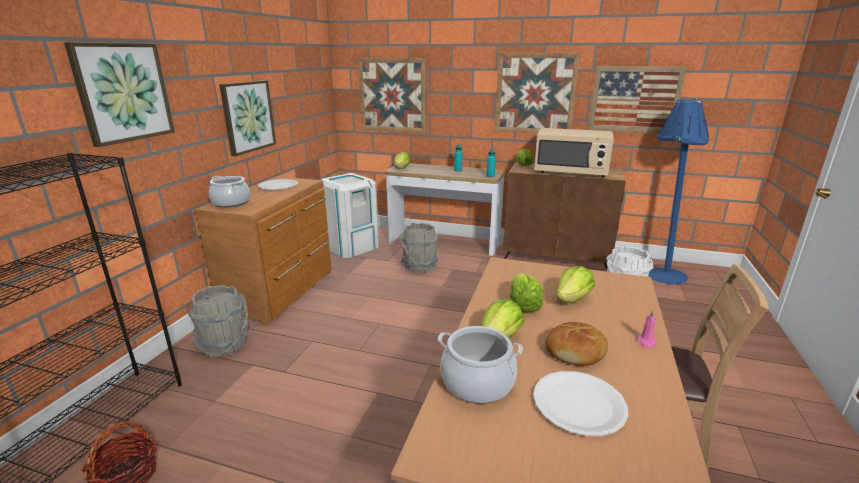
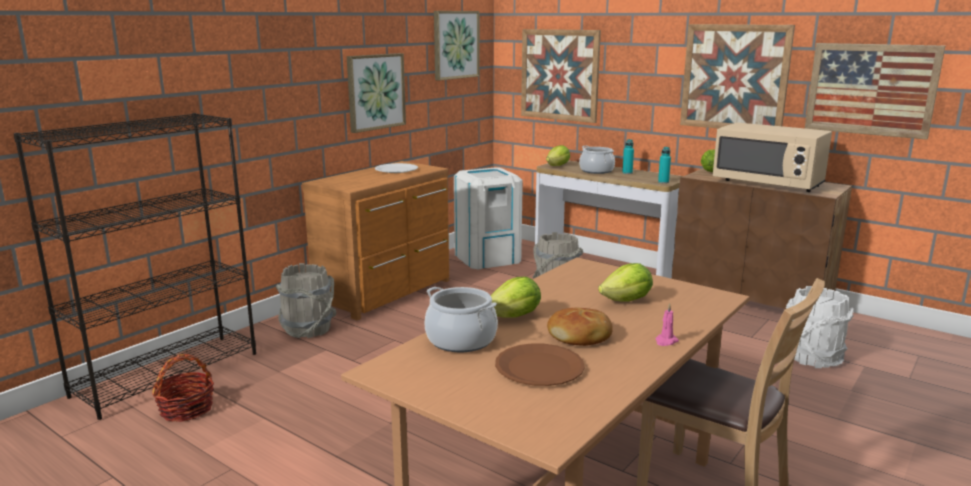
camera: 20 degrees right, 5 degrees down
picture [64,42,175,147] -> picture moved to [434,11,480,81]
cooking pot [209,176,250,207] -> cooking pot moved to [579,146,615,174]
lettuce [510,273,543,312] -> none
white plate [533,371,628,436] -> brown plate [495,343,585,386]
blue floor lamp [648,98,709,285] -> none

